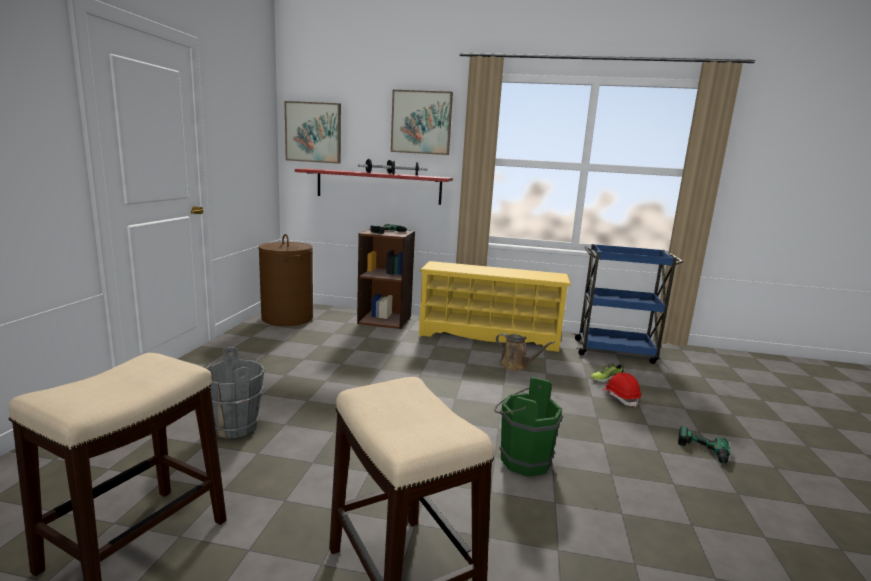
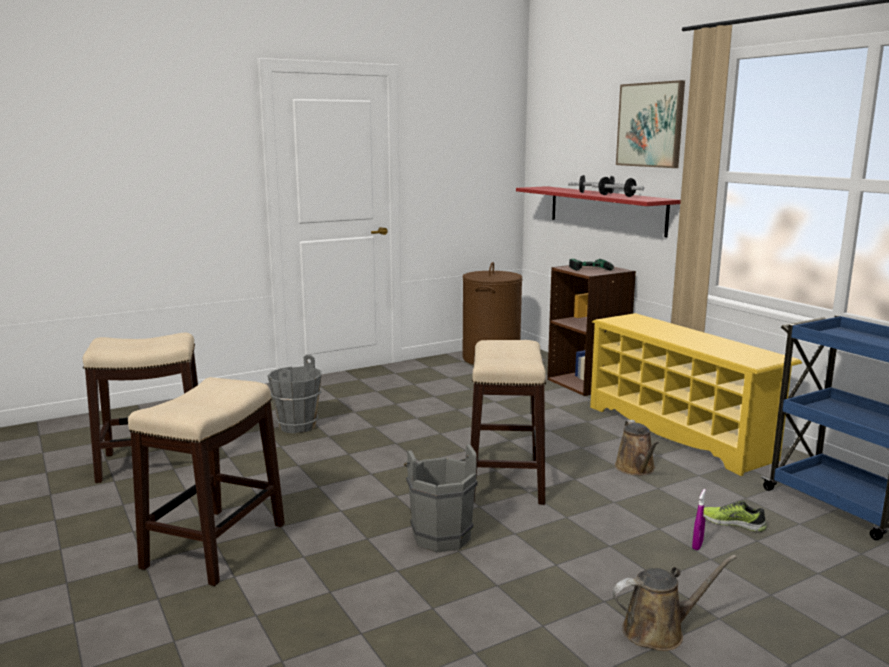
camera: 50 degrees right, 0 degrees up
picture [284,101,341,164] -> none
green bucket [494,377,563,477] -> grey bucket [404,444,477,552]
red hard hat [603,373,641,407] -> purple spray bottle [692,489,706,550]
power drill [678,426,730,468] -> brown watering can [613,555,737,651]
none -> stool [471,340,546,505]

